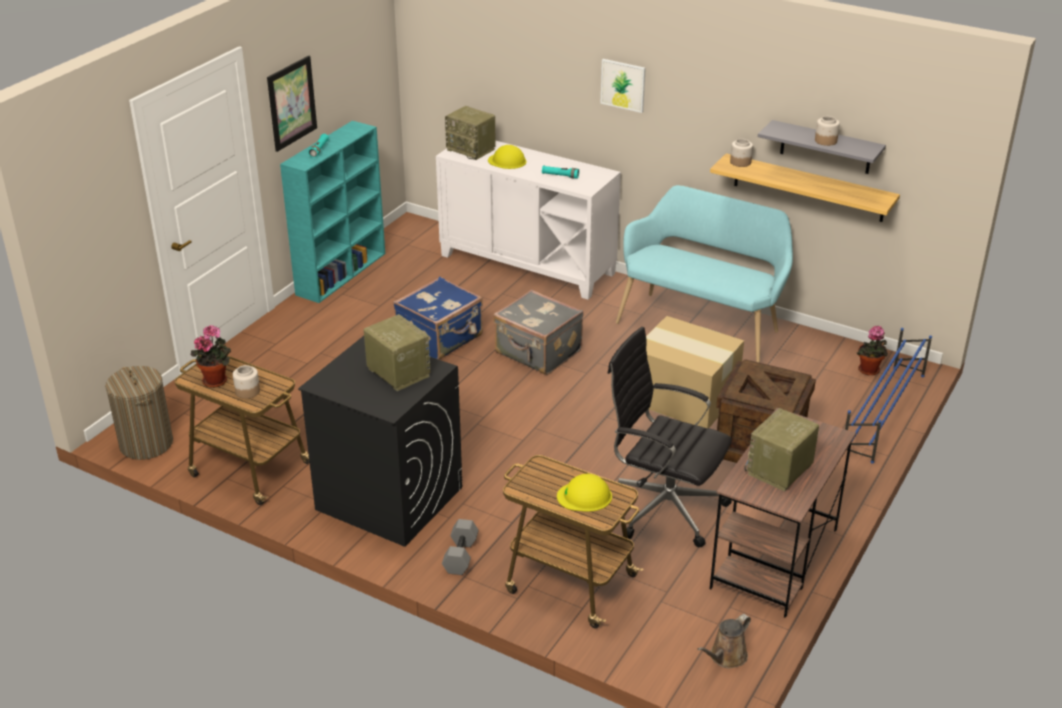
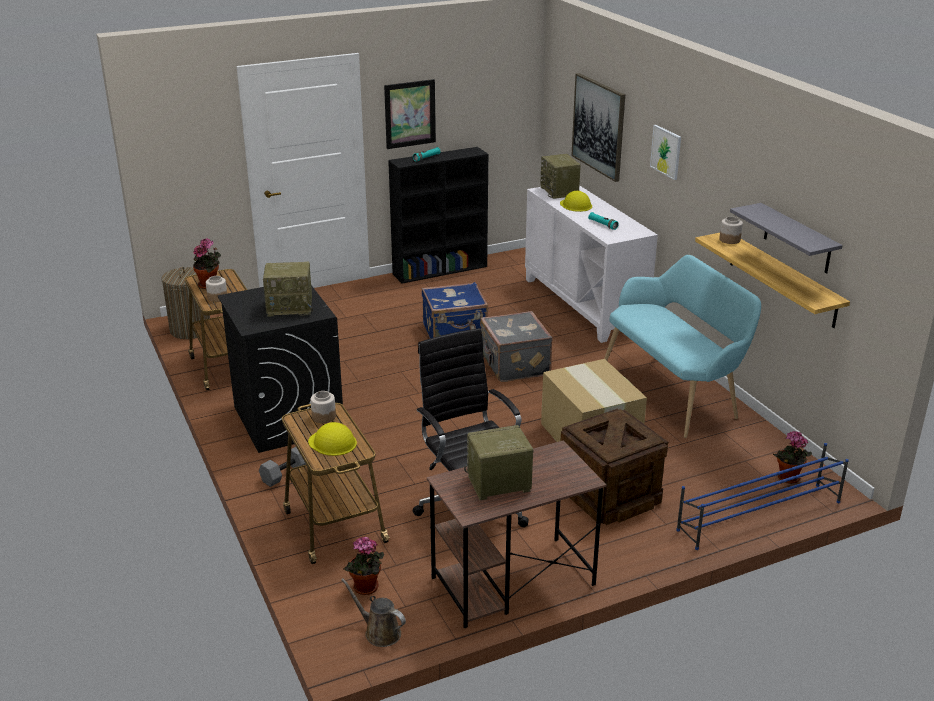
camera: 35 degrees right, 5 degrees down
turquoise bookcase [280,121,385,303] -> black bookcase [388,147,488,283]
radio [364,314,430,391] -> radio turned 90 degrees clockwise [263,262,313,317]
brown watering can [697,614,751,668] -> brown watering can turned 45 degrees clockwise [341,578,406,647]
jar [815,116,840,146] -> jar moved to [310,391,336,423]
none -> potted plant [344,537,384,595]
none -> picture [571,73,625,182]

